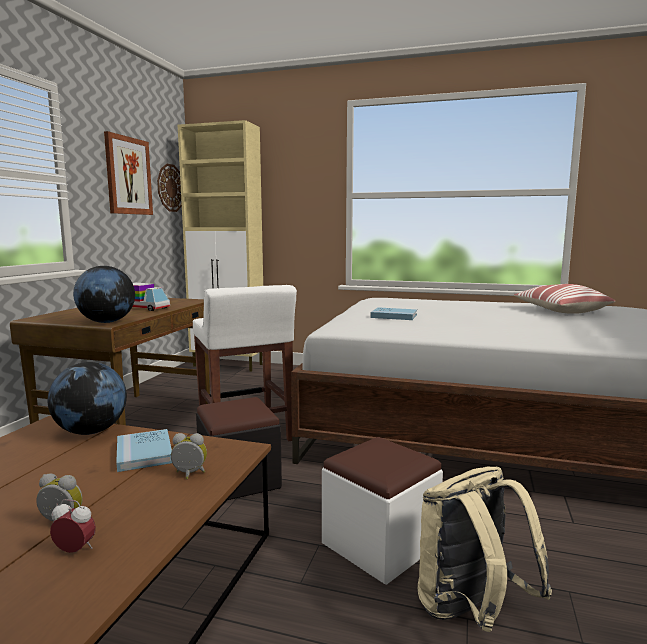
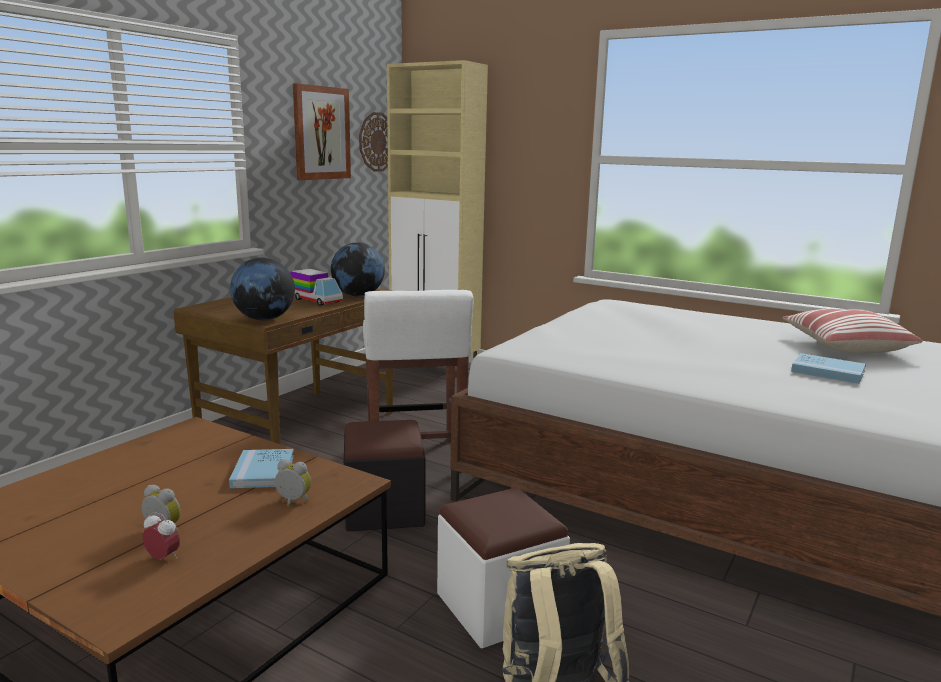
camera: 15 degrees right, 5 degrees up
globe [48,362,127,435] -> globe moved to [331,242,385,297]
blue book [370,307,417,320] -> blue book moved to [791,353,866,384]

